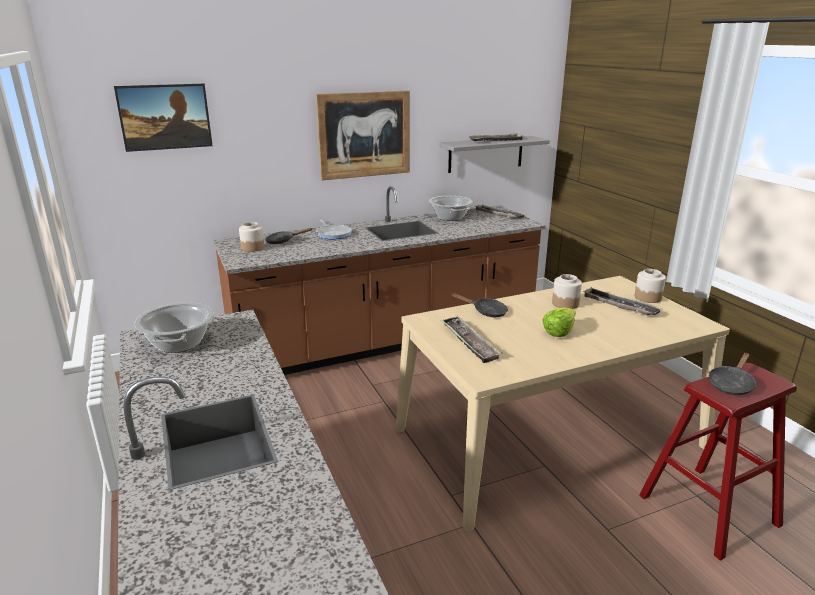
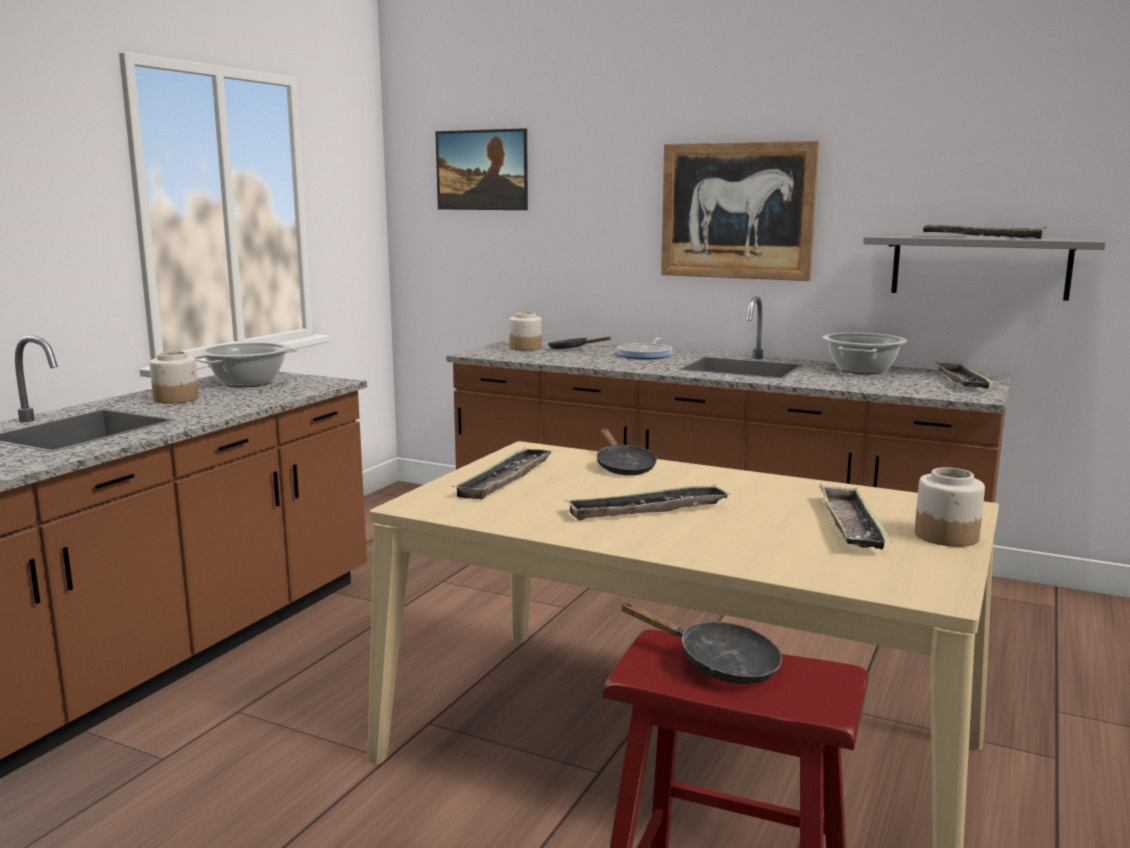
camera: 50 degrees right, 10 degrees down
lettuce [542,308,576,337] -> tray [565,484,731,520]
jar [552,274,582,309] -> jar moved to [150,351,199,404]
black frying pan [709,353,756,395] -> black frying pan turned 150 degrees counterclockwise [620,602,782,684]

